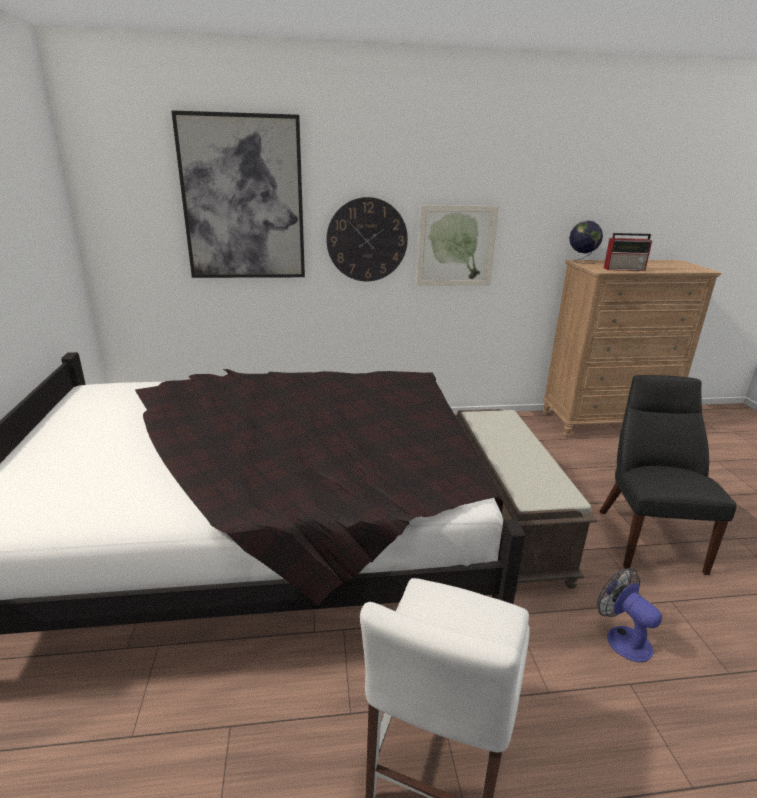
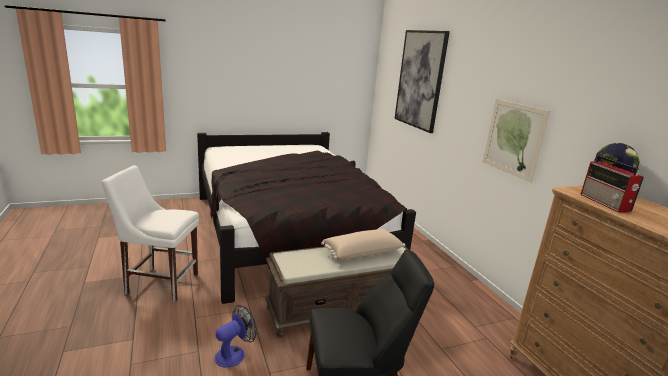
camera: 75 degrees right, 5 degrees down
wall clock [326,197,408,281] -> none
none -> beige pillow [321,229,405,260]

